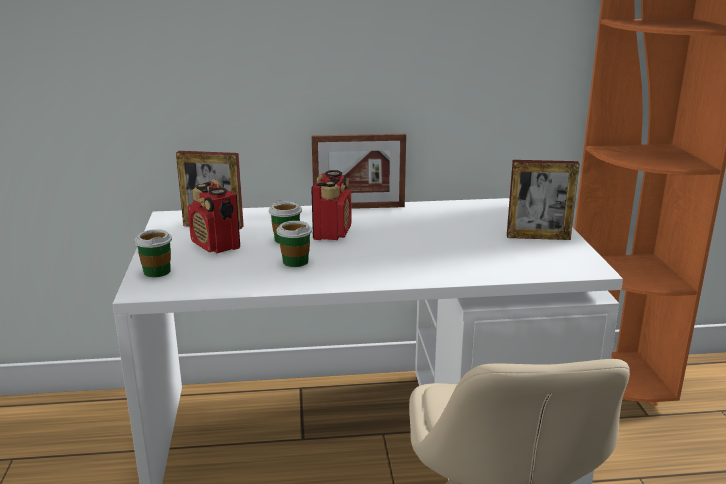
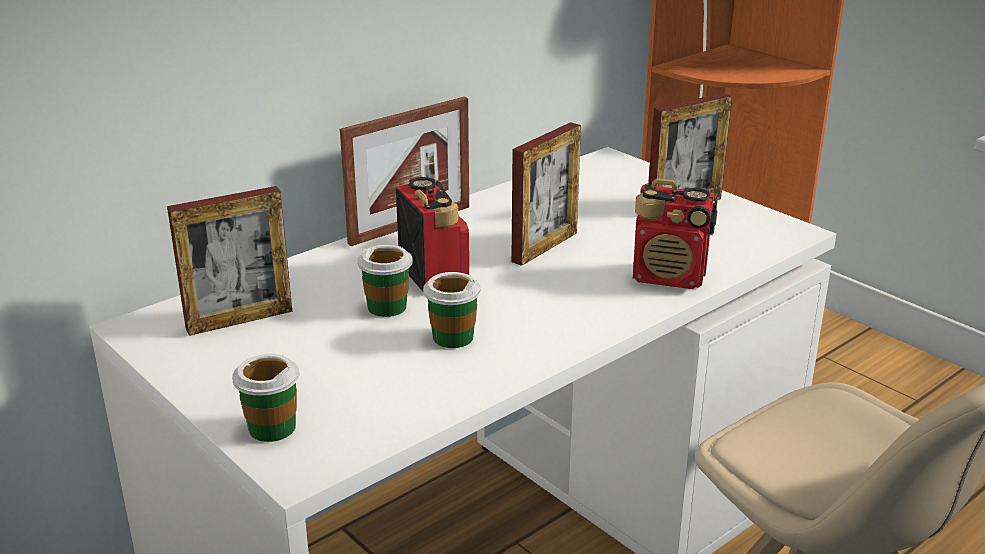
camera: 35 degrees left, 5 degrees up
radio [188,179,240,253] -> radio moved to [633,178,717,289]
none -> picture frame [511,122,581,266]

